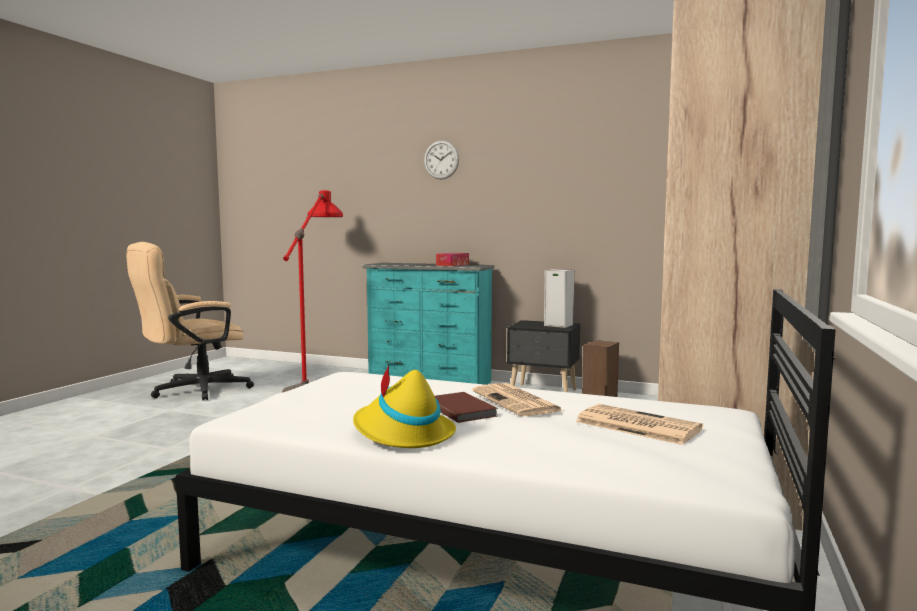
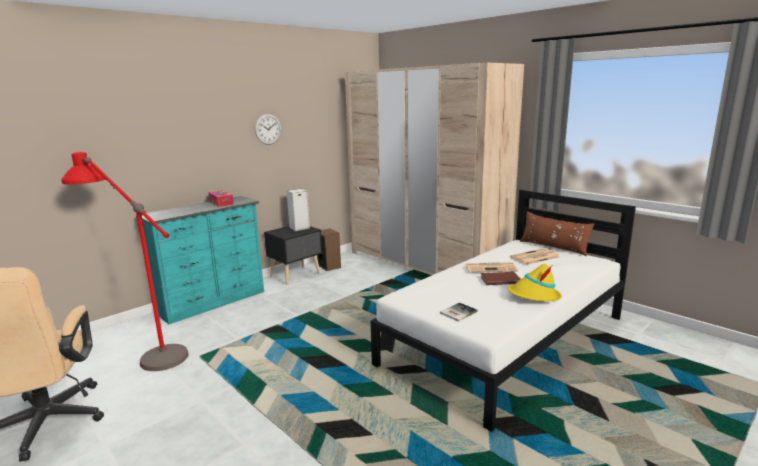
camera: 65 degrees left, 10 degrees up
wall clock [424,140,459,180] -> wall clock moved to [255,114,281,145]
none -> book [440,303,478,321]
none -> brown pillow [520,211,594,256]

